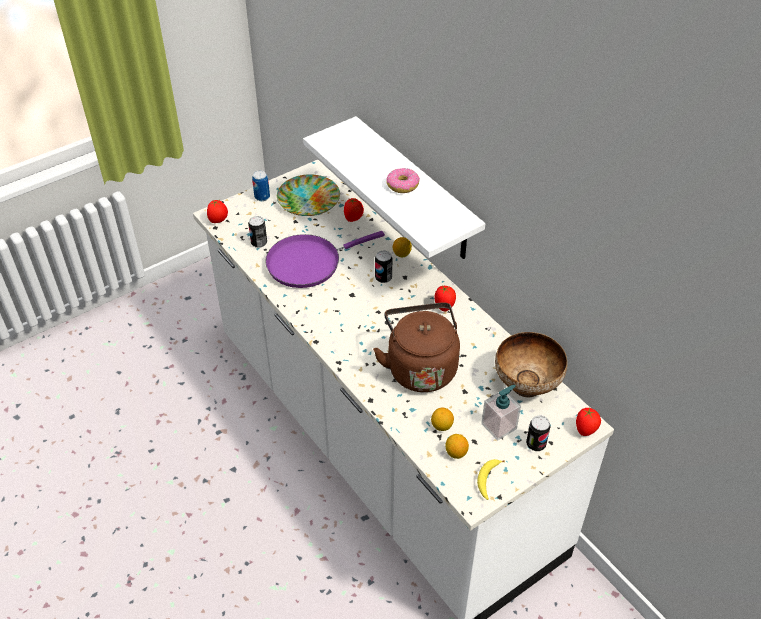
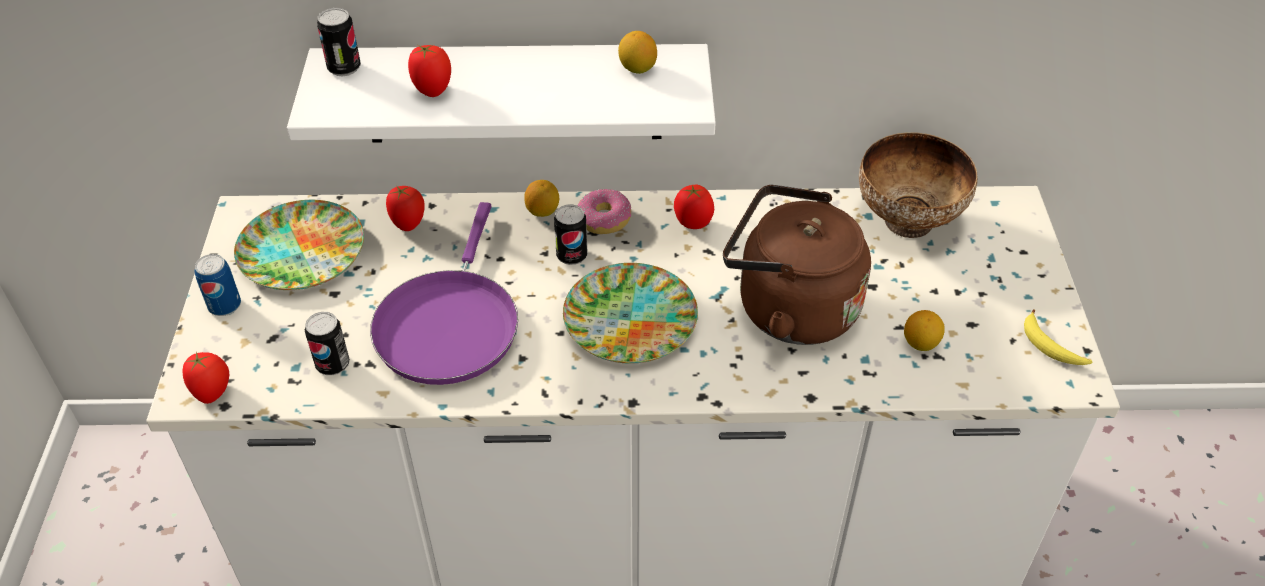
camera: 55 degrees left, 0 degrees up
donut [386,168,420,193] -> donut moved to [578,189,631,234]
lemon [445,434,469,459] -> lemon moved to [618,31,657,74]
soap dispenser [481,385,521,441] -> none
can [526,415,551,451] -> can moved to [317,8,361,76]
tomato [576,408,601,436] -> tomato moved to [408,45,451,97]
none -> plate [563,263,698,364]

